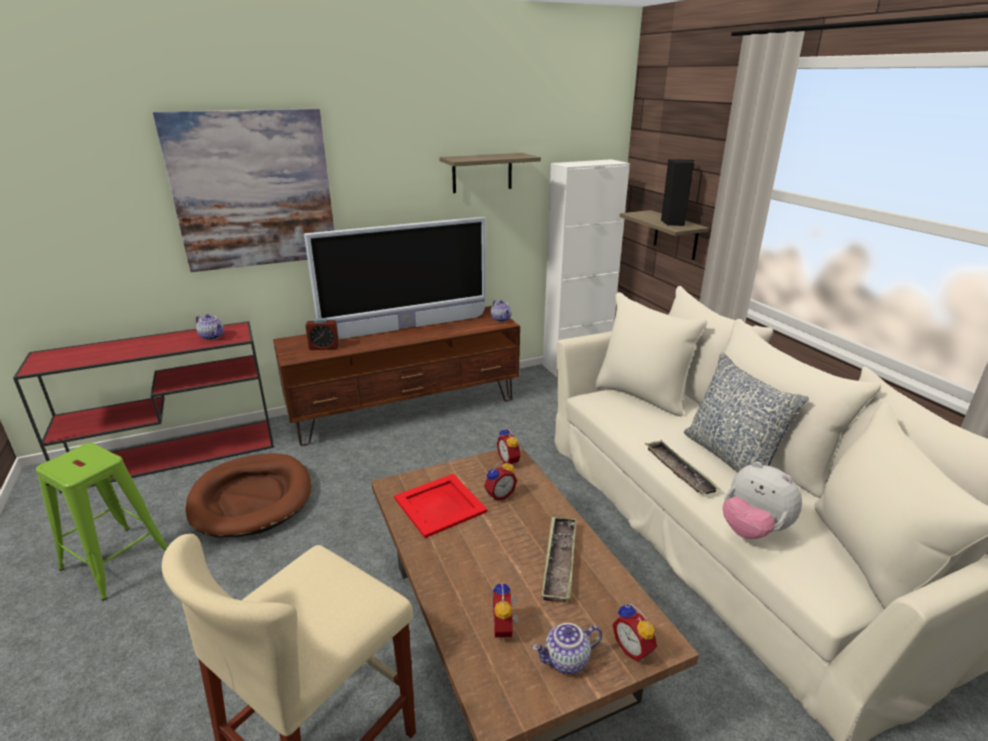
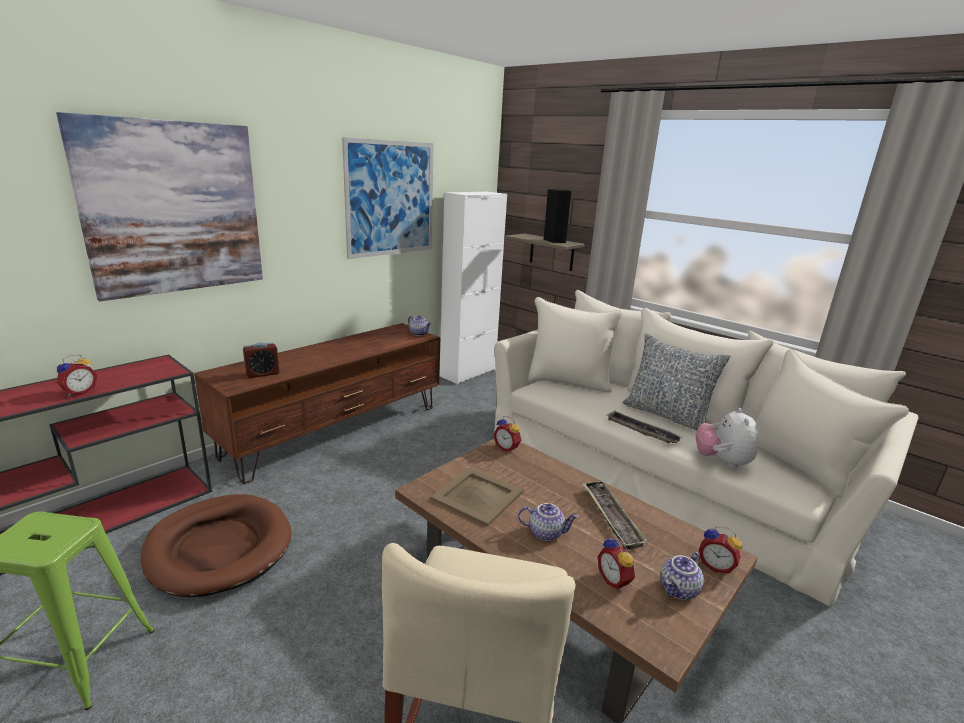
camera: 25 degrees left, 5 degrees down
teapot [196,314,224,340] -> teapot moved to [518,503,579,541]
television [304,217,486,339] -> none
red tray [394,474,488,538] -> beige tray [431,467,523,527]
shelf [439,153,541,193] -> picture [342,137,434,259]
alarm clock [484,460,517,501] -> alarm clock moved to [56,354,97,397]
plush toy [723,461,802,539] -> plush toy turned 75 degrees clockwise [696,408,758,469]

